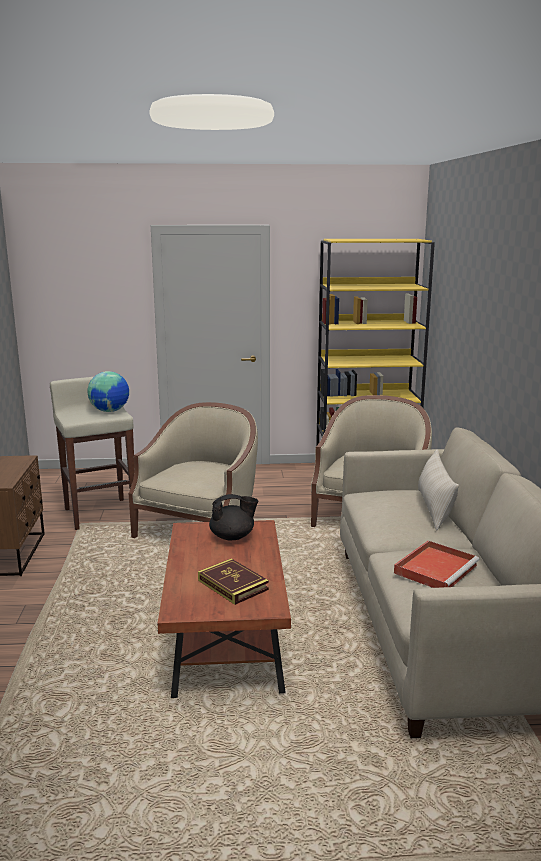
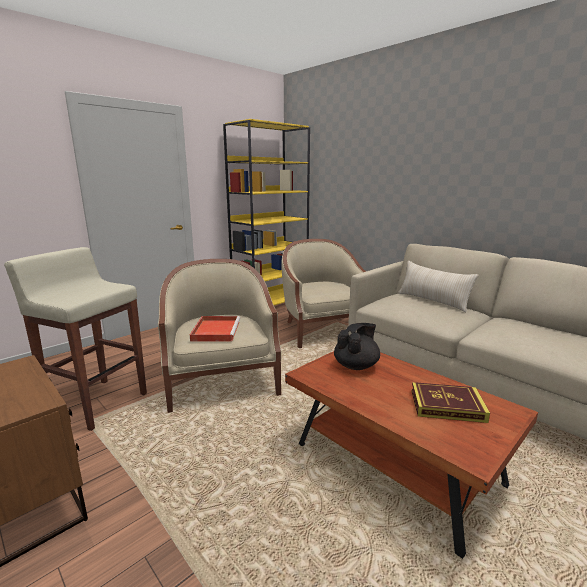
camera: 40 degrees left, 0 degrees up
globe [88,371,129,412] -> none
red tray [394,541,479,588] -> red tray moved to [190,316,240,342]

